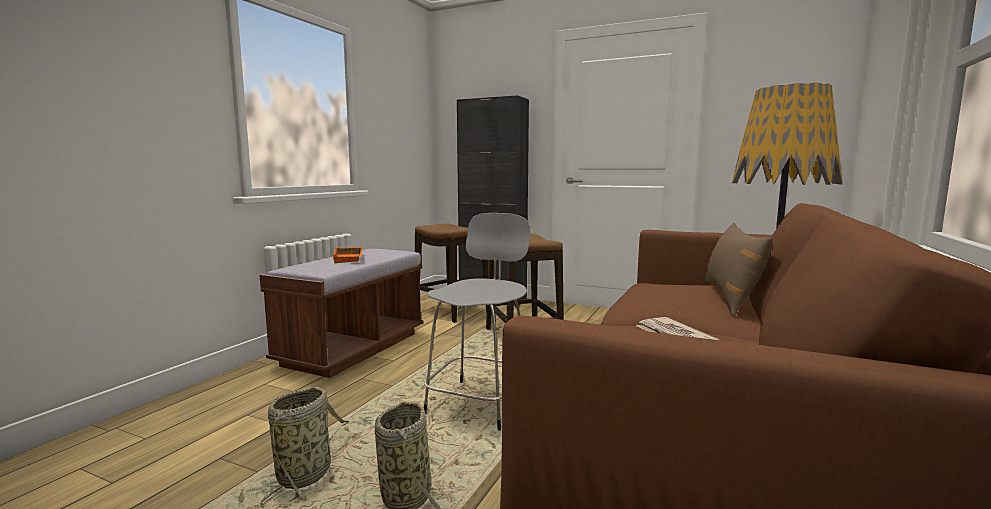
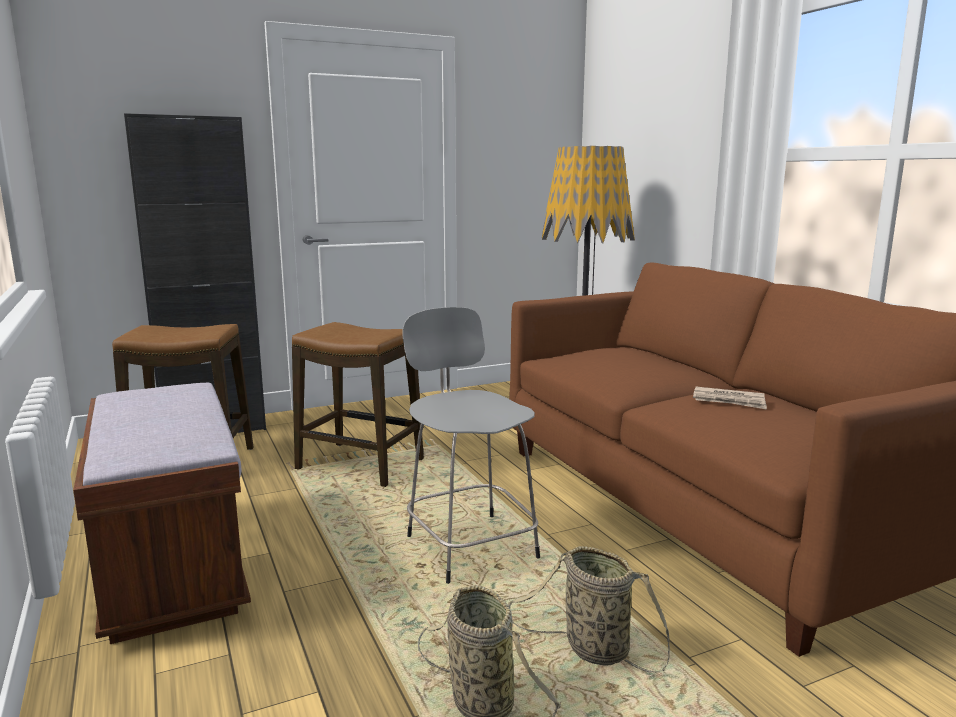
camera: 50 degrees left, 5 degrees up
orange tray [332,247,363,263] -> none
brown pillow [705,223,772,316] -> none

